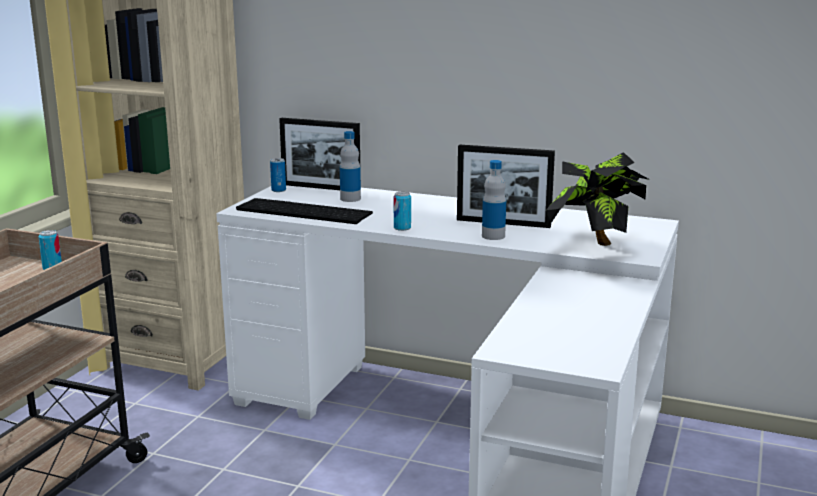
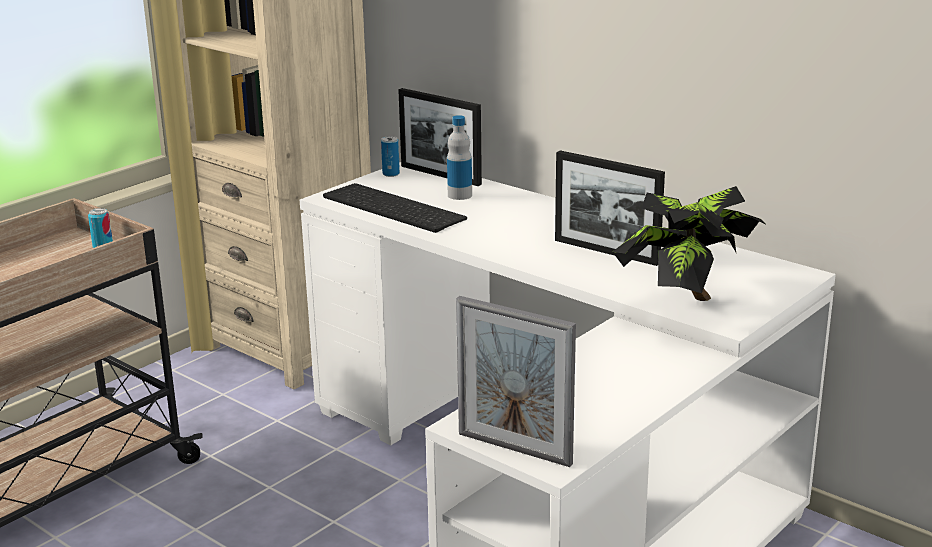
camera: 20 degrees right, 5 degrees up
can [394,192,411,231] -> none
bottle [482,160,506,240] -> none
none -> picture frame [456,296,576,467]

